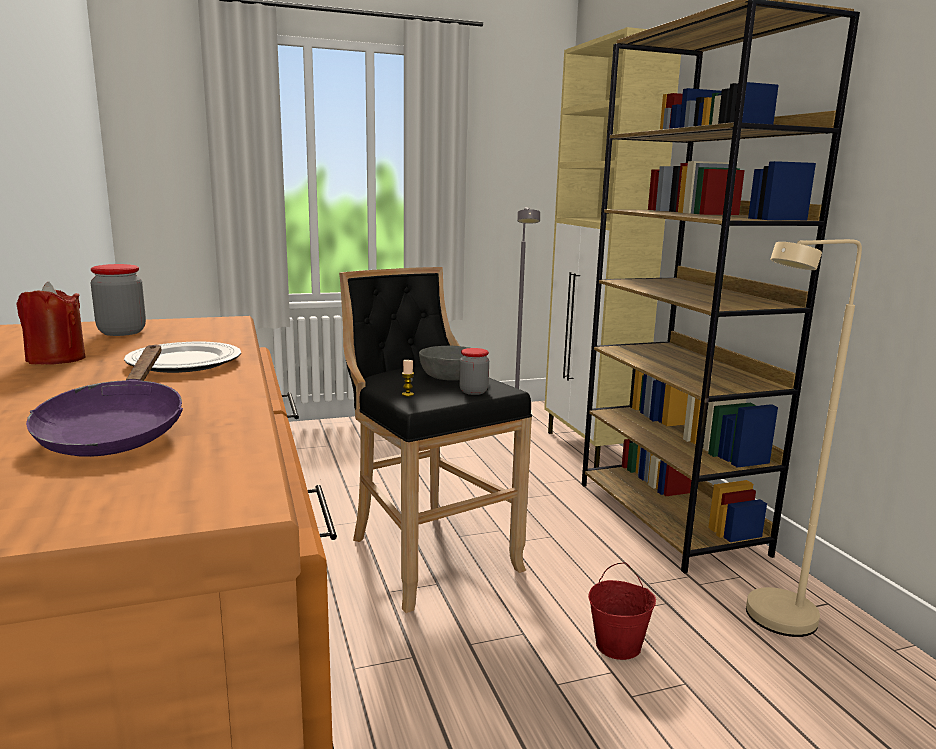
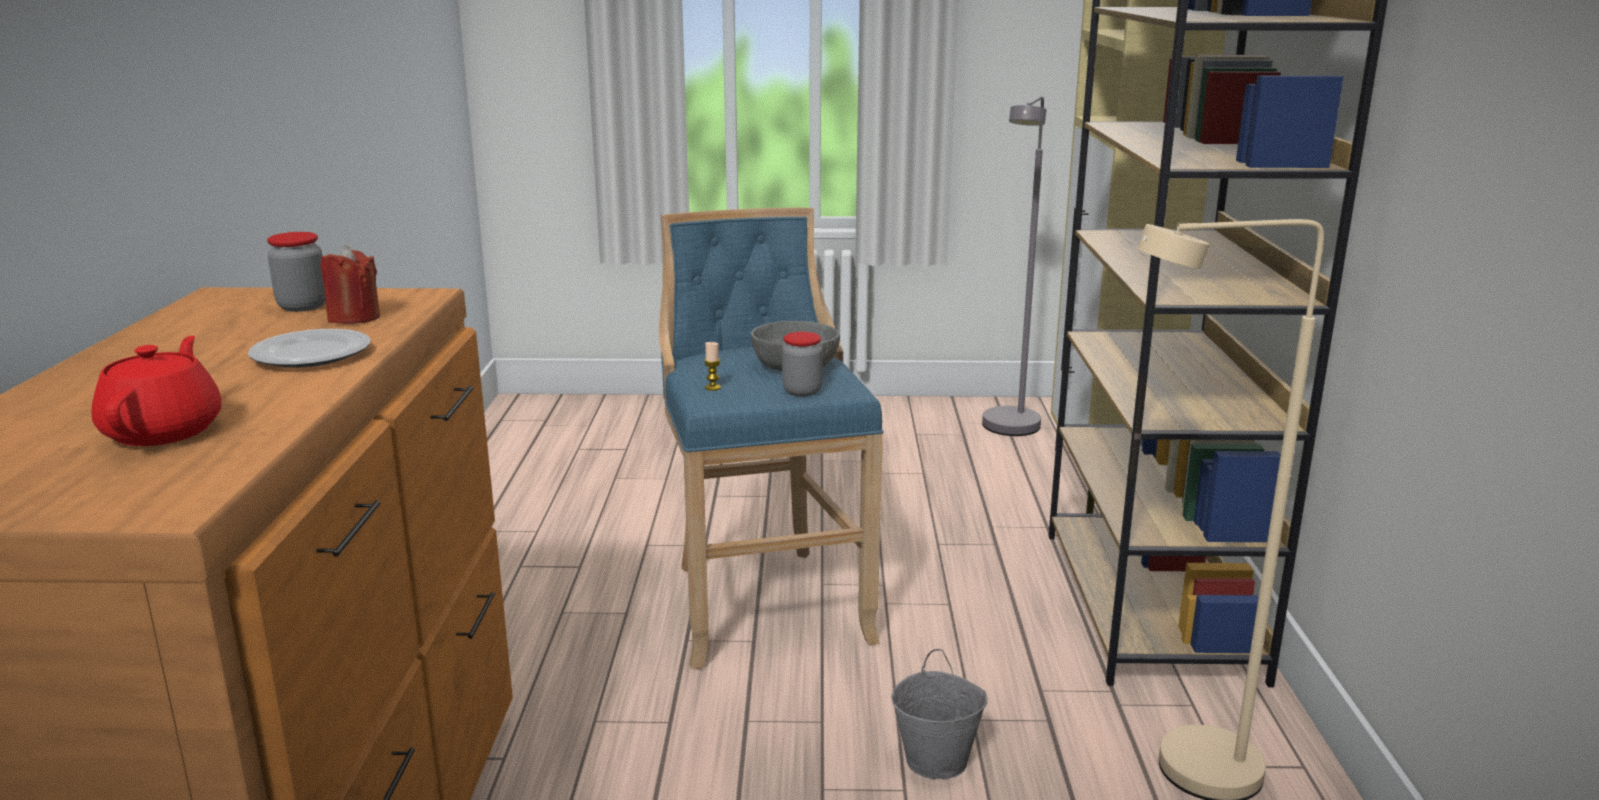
camera: 20 degrees right, 5 degrees up
red candle [17,282,85,365] -> red candle moved to [320,245,380,324]
purple frying pan [26,345,183,457] -> red teapot [91,336,221,446]
black stool [339,267,532,613] -> blue stool [659,207,883,669]
red bucket [588,562,656,660] -> grey bucket [891,649,988,779]

